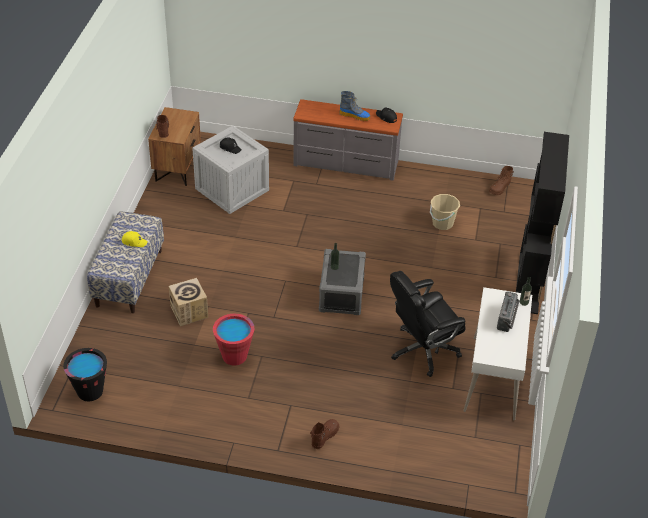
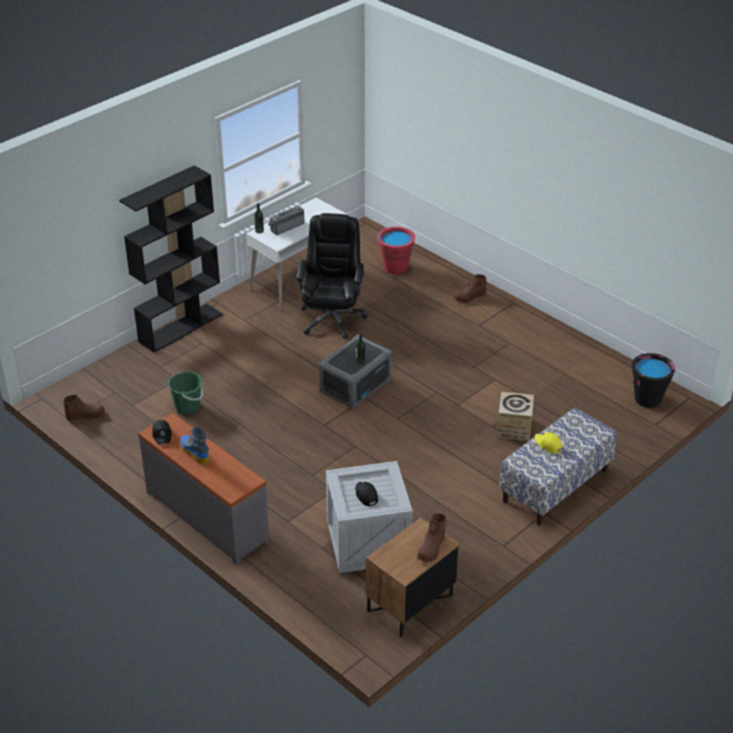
camera: 145 degrees left, 5 degrees down
red bucket [213,314,254,366] -> red bucket moved to [378,227,415,275]
black office chair [390,271,465,377] -> black office chair turned 90 degrees counterclockwise [297,213,368,339]
beige bucket [430,194,460,230] -> green bucket [167,372,203,414]

